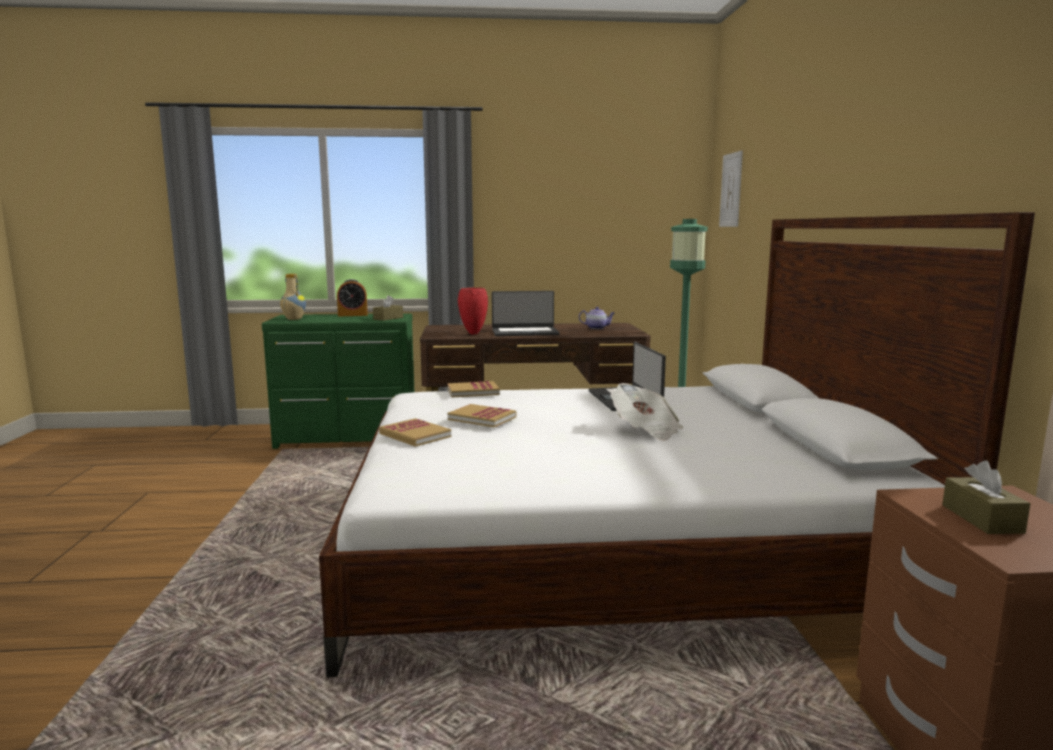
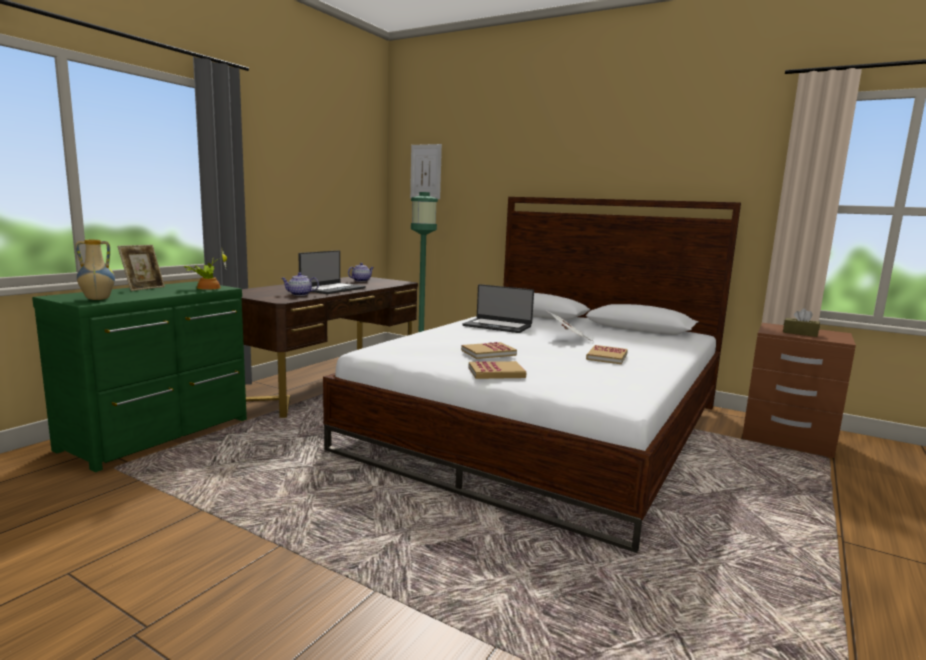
camera: 55 degrees left, 0 degrees up
alarm clock [337,279,368,316] -> picture frame [117,245,165,291]
brown tissue box [373,295,403,321] -> potted plant [184,247,227,290]
book [448,381,500,397] -> book moved to [586,345,628,364]
red vase [458,287,488,334] -> teapot [281,273,319,296]

